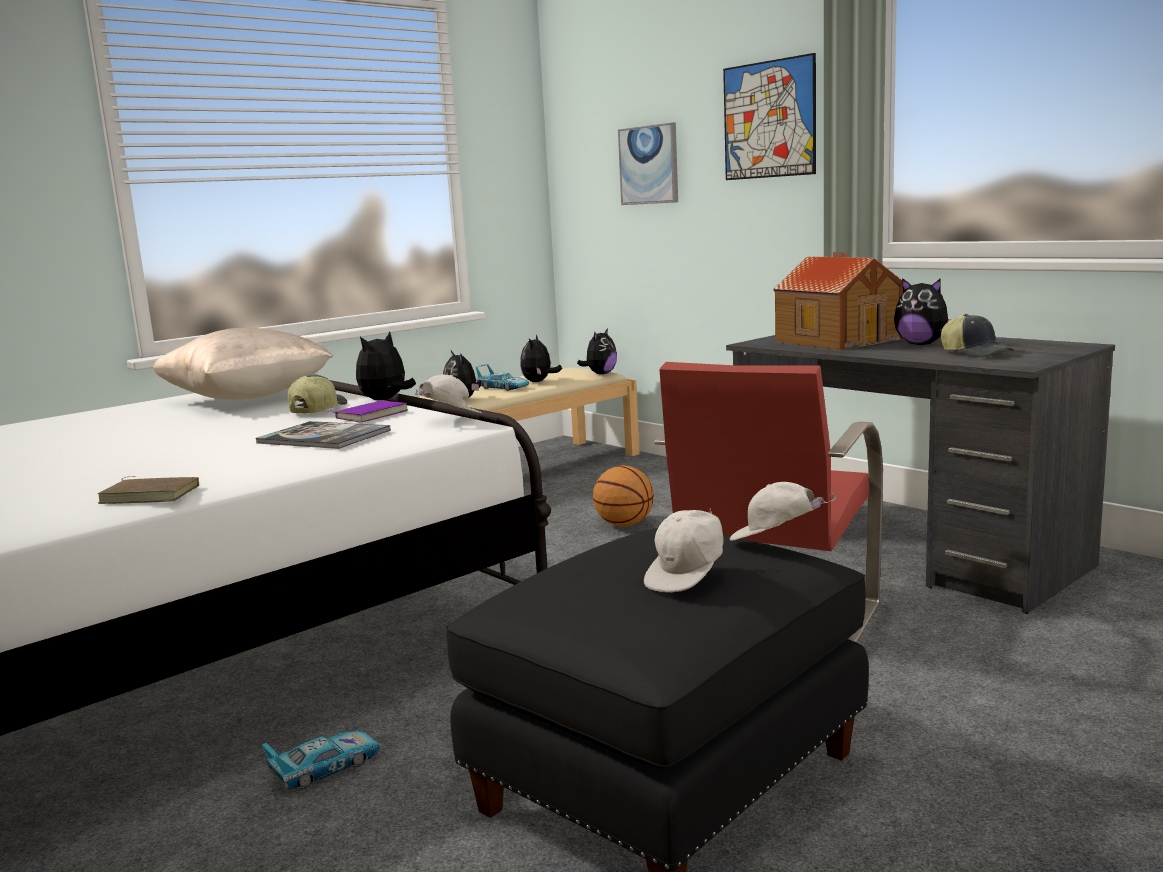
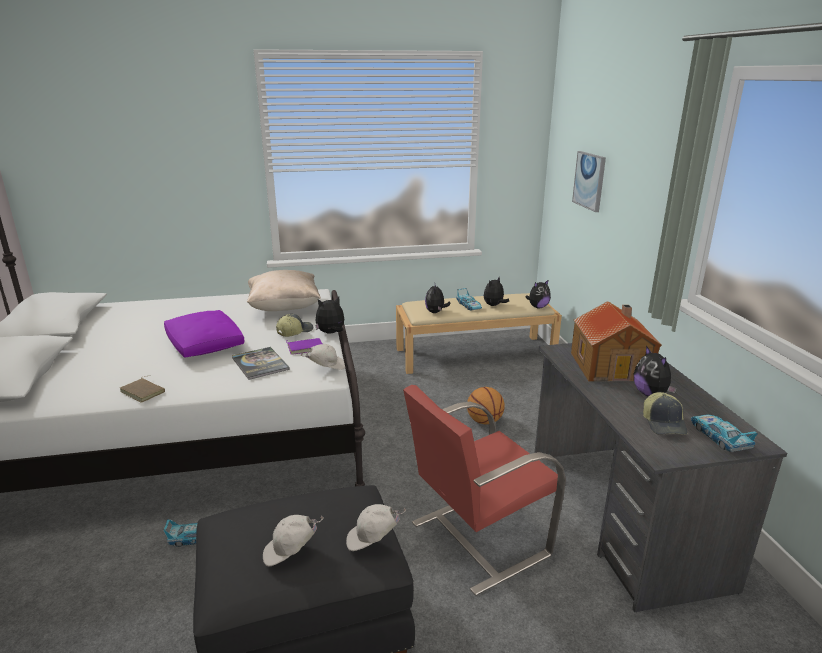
camera: 30 degrees right, 10 degrees up
picture [723,53,816,180] -> none
white cap [730,482,836,541] -> white cap turned 60 degrees counterclockwise [346,504,406,551]
none -> purple pillow [164,310,245,358]
none -> toy car [691,414,758,452]

